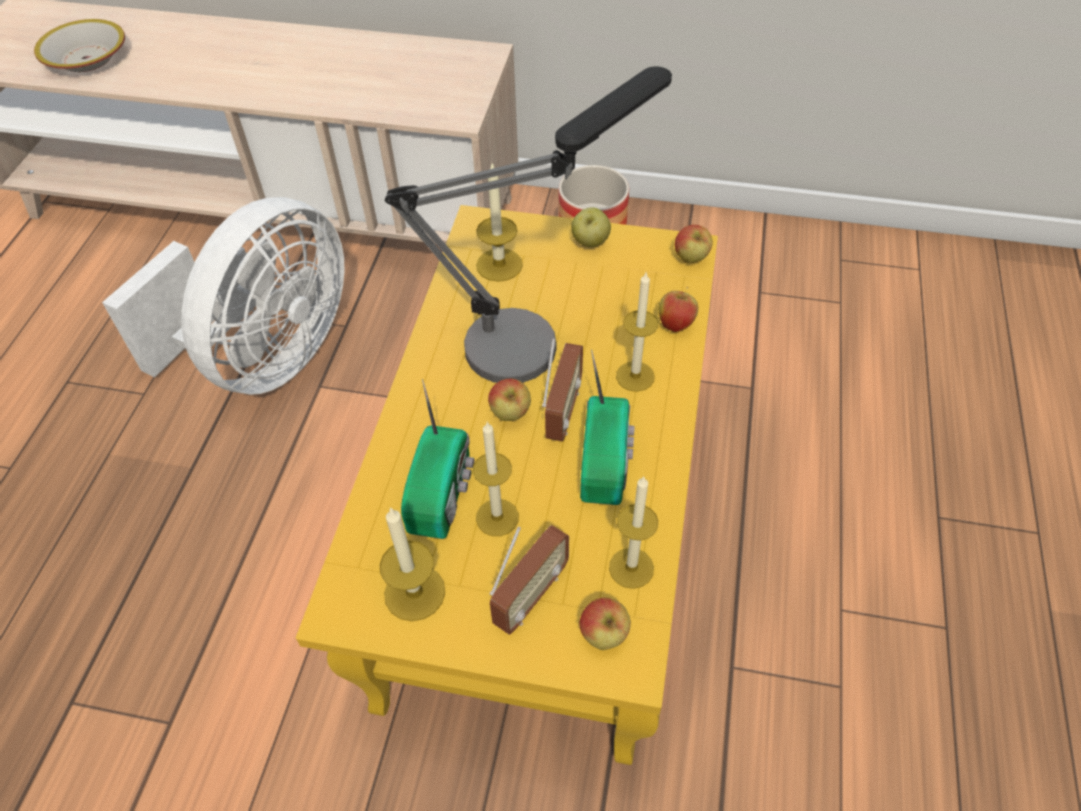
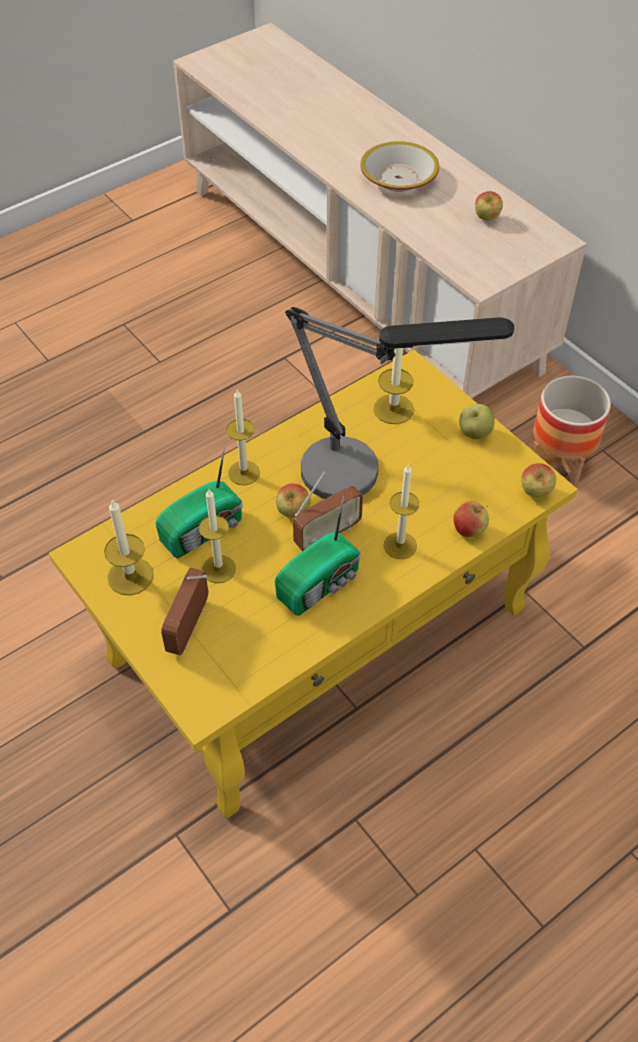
camera: 40 degrees right, 0 degrees up
bowl [34,19,125,72] -> bowl moved to [360,141,439,191]
white fan [102,197,345,395] -> none
radio [490,525,569,635] -> radio turned 120 degrees clockwise [161,568,208,656]
apple [579,598,631,650] -> apple moved to [475,191,503,221]
candle [609,476,658,589] -> candle moved to [226,390,260,485]

